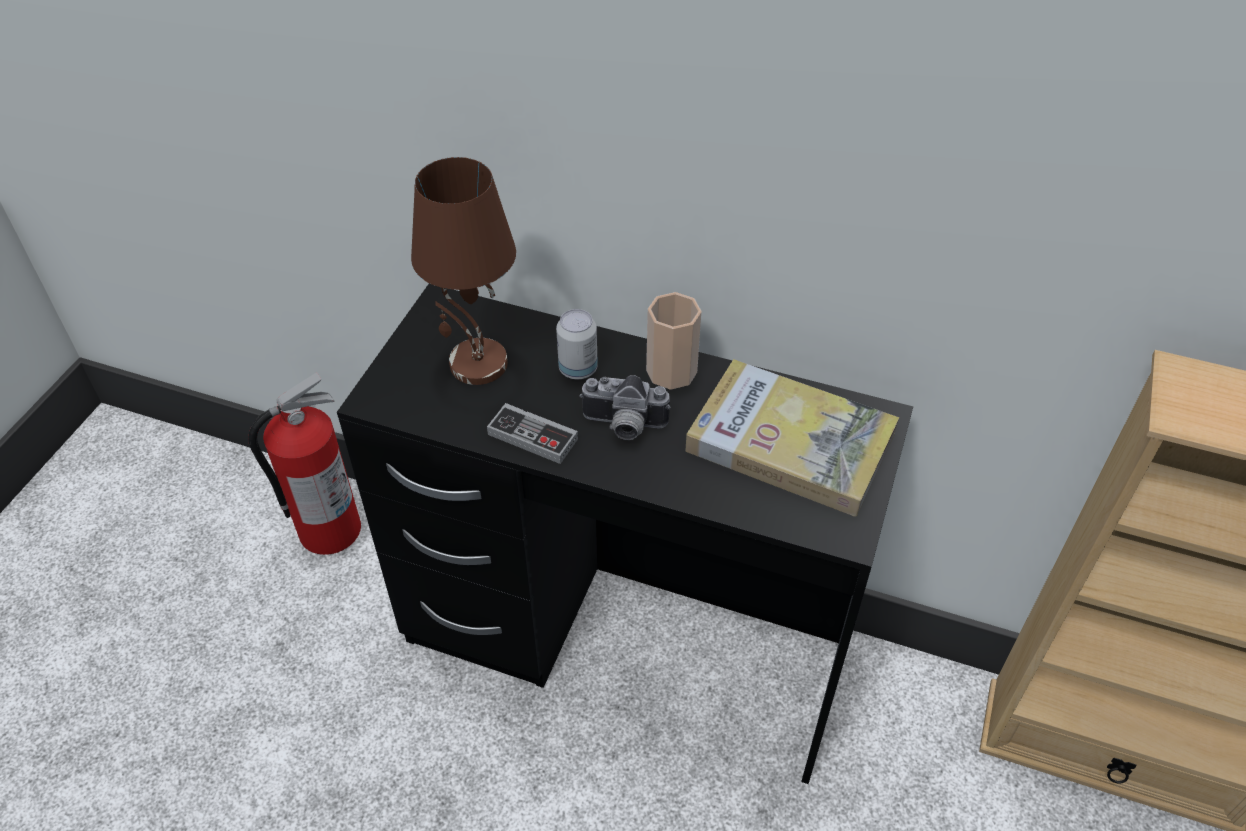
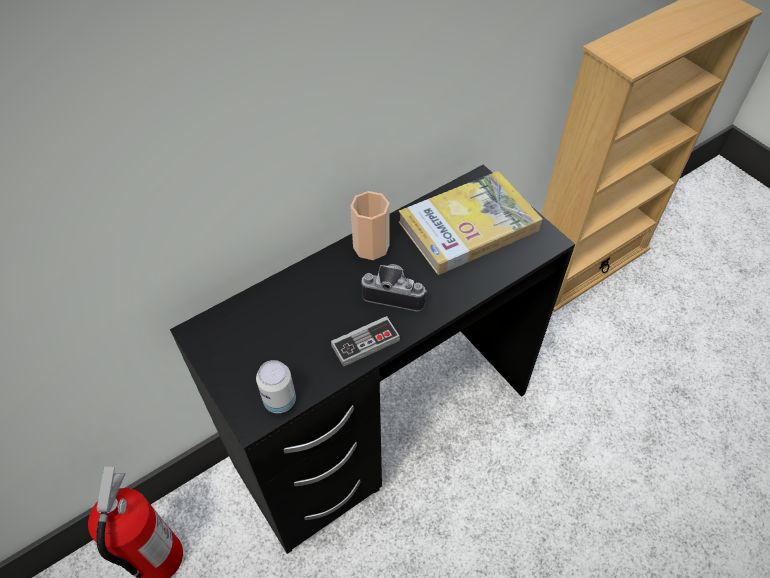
camera: 55 degrees left, 5 degrees up
brown table lamp [411,157,516,385] -> none
can [556,309,598,379] -> can moved to [256,360,296,413]
camera [580,375,671,440] -> camera turned 120 degrees counterclockwise [361,264,427,312]

